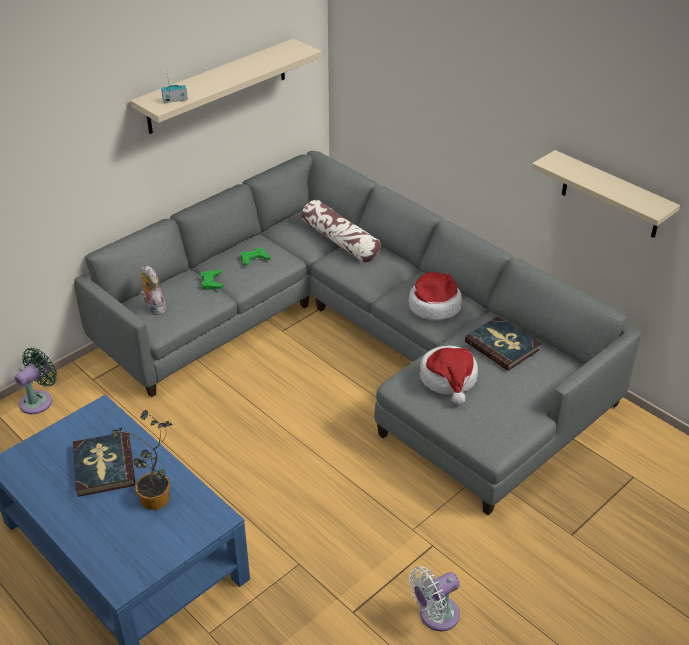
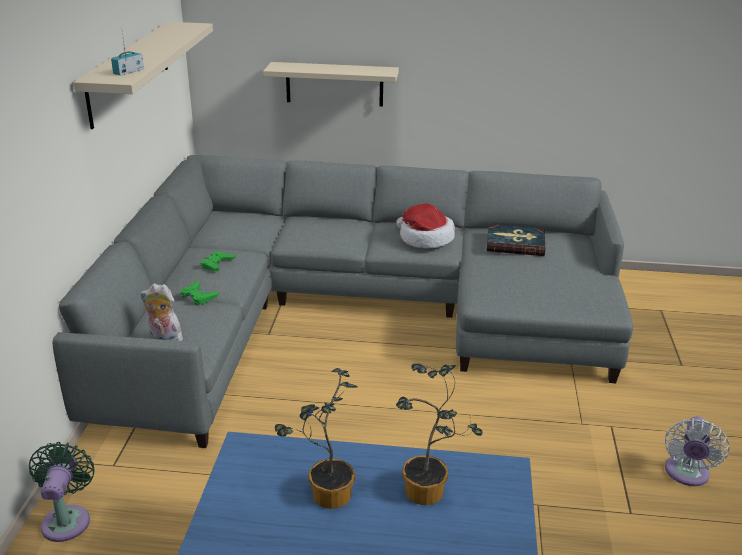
camera: 40 degrees left, 10 degrees down
book [73,433,135,497] -> potted plant [275,368,358,509]
pillow [301,200,381,263] -> none
hat [420,346,478,405] -> none
beige shelf [532,150,680,238] -> beige shelf moved to [263,62,399,107]

